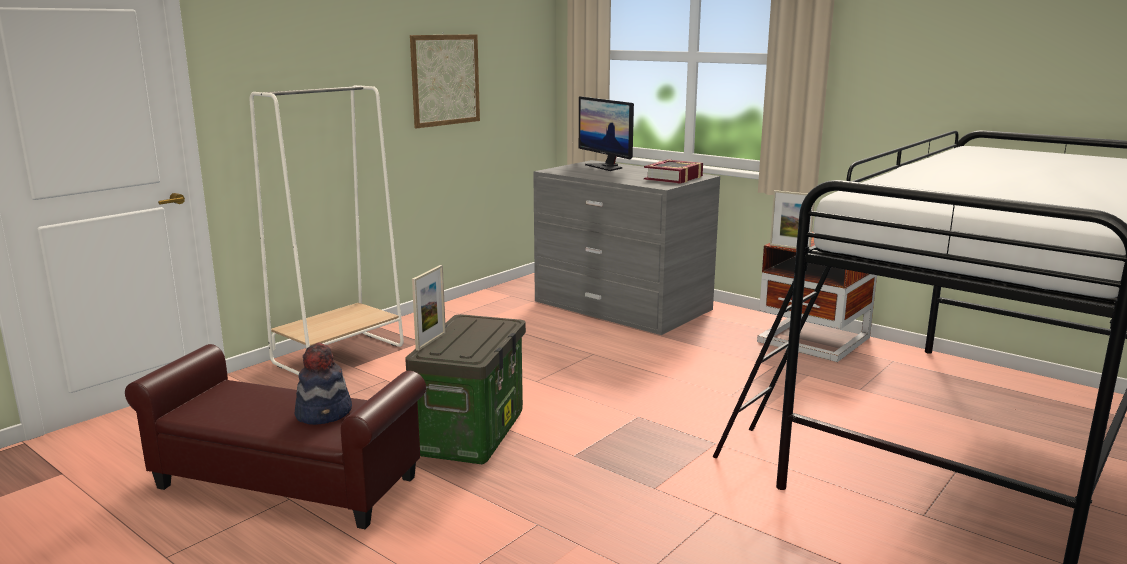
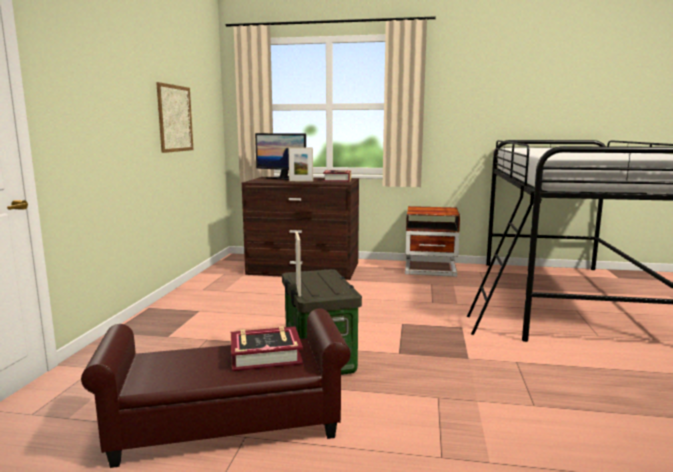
camera: 30 degrees left, 5 degrees down
clothes rack [250,85,404,375] -> none
hat [295,342,352,425] -> book [231,326,303,371]
grey dresser [533,160,720,335] -> brown dresser [242,177,359,280]
picture frame [770,190,815,249] -> picture frame moved to [289,148,313,181]

